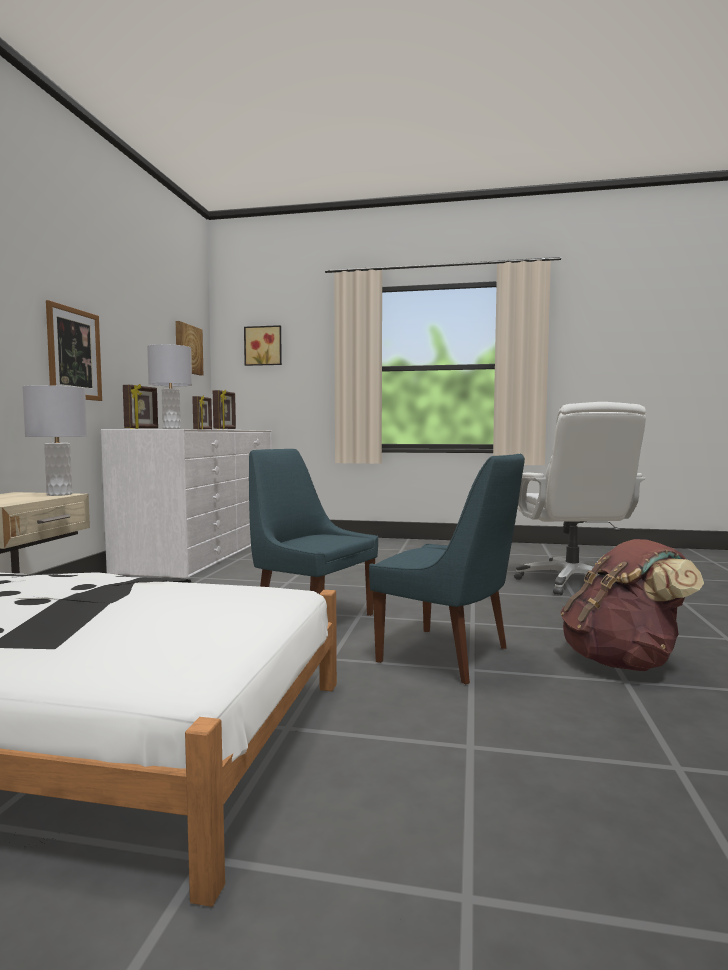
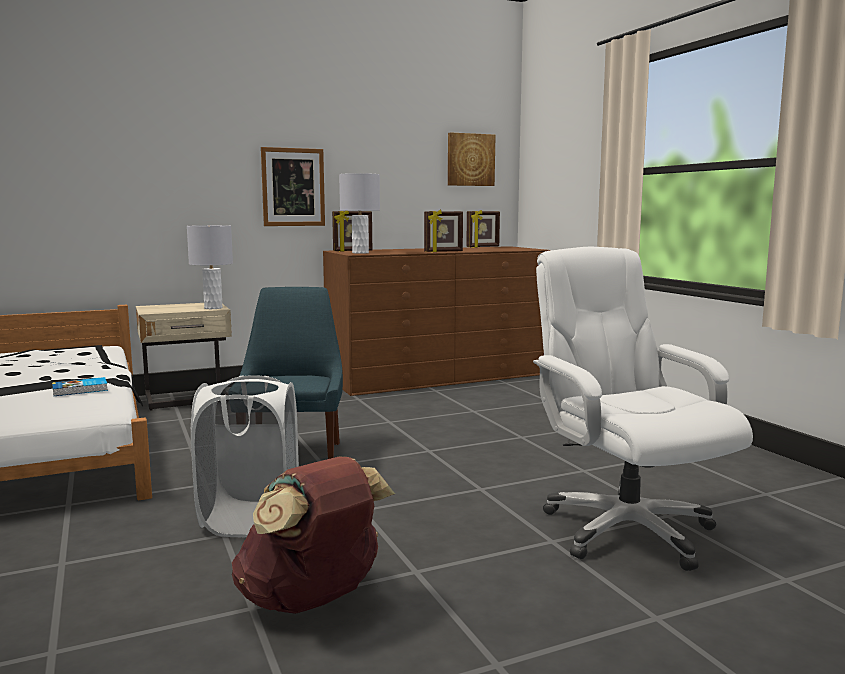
camera: 55 degrees right, 5 degrees up
white dresser [101,429,272,578] -> brown dresser [323,246,550,396]
picture [244,325,282,366] -> none
blue chair [369,453,525,685] -> white laundry basket [191,375,299,537]
white office chair [514,402,646,595] -> white office chair turned 105 degrees clockwise [533,247,753,571]
none -> book [52,377,108,396]

